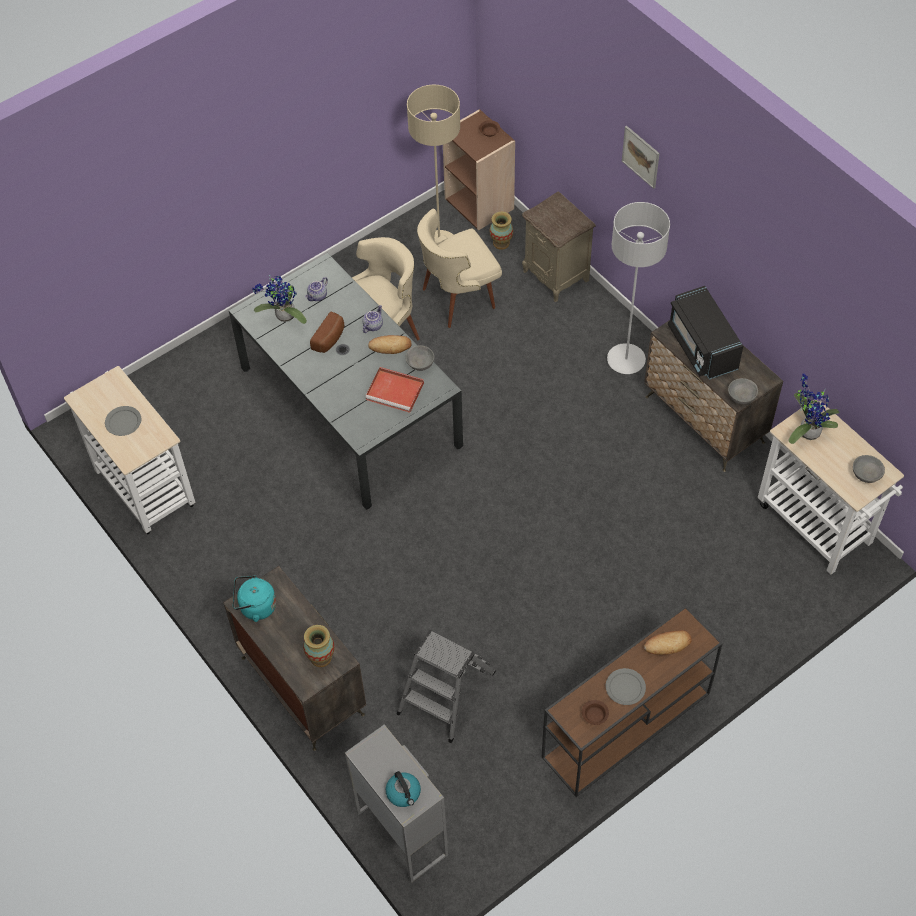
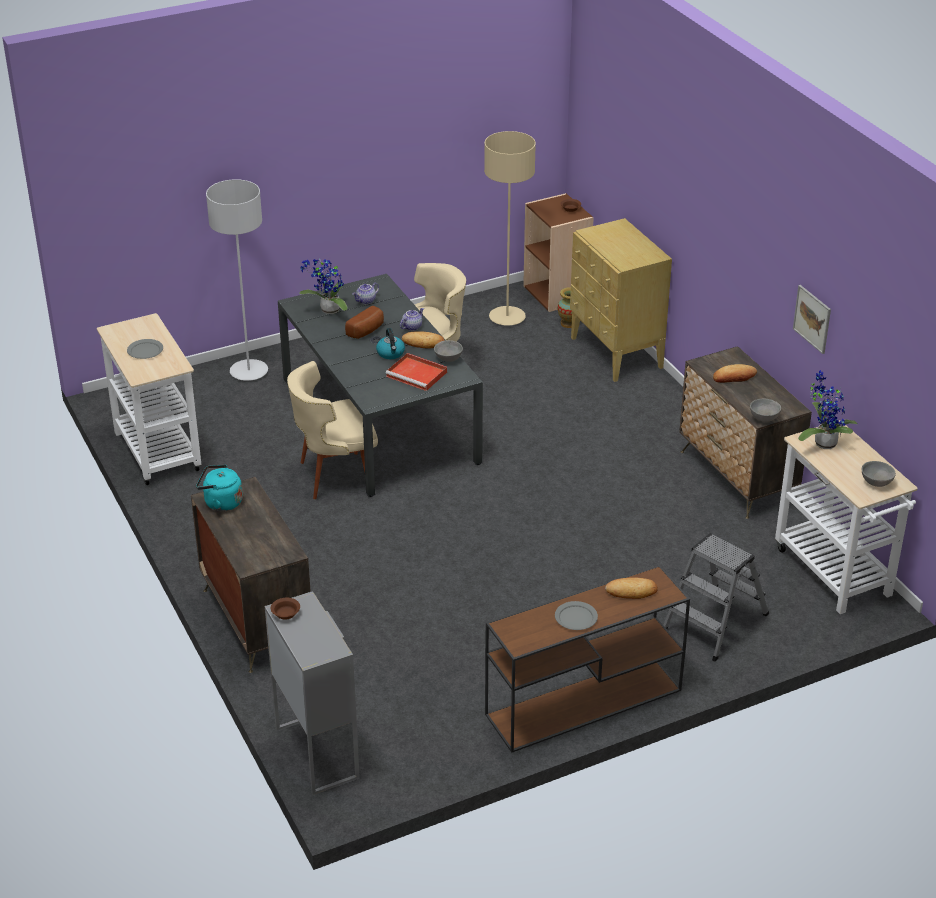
camera: 10 degrees right, 20 degrees down
vase [303,625,335,667] -> none
kettle [386,771,421,807] -> kettle moved to [376,328,405,359]
grey step ladder [397,630,496,743] -> grey step ladder moved to [664,533,769,662]
beige chair [417,208,502,328] -> beige chair moved to [287,361,378,500]
beige nightstand [522,192,596,302] -> beige dresser [570,218,672,382]
brown bowl [582,700,609,725] -> brown bowl moved to [271,598,300,620]
grey floor lamp [607,202,670,374] -> grey floor lamp moved to [206,179,268,381]
picture [622,126,660,189] -> picture moved to [793,285,831,354]
black microwave [668,286,743,380] -> bread [713,364,757,383]

